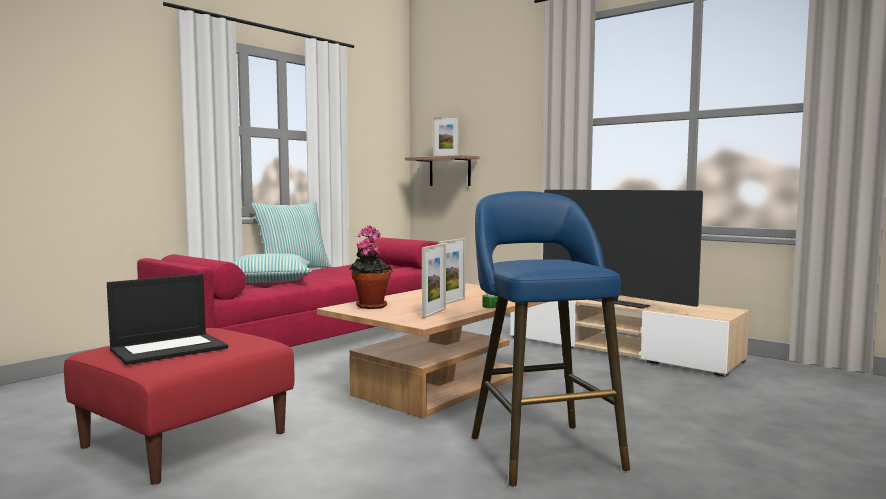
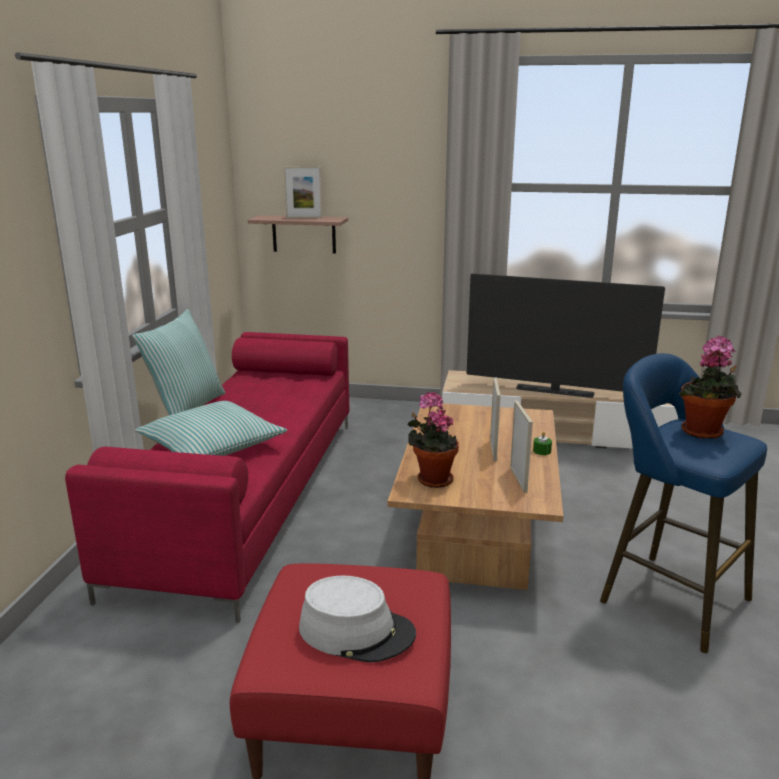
camera: 30 degrees left, 15 degrees up
laptop [107,274,228,365] -> grey hat [299,575,416,663]
none -> potted plant [679,336,742,439]

